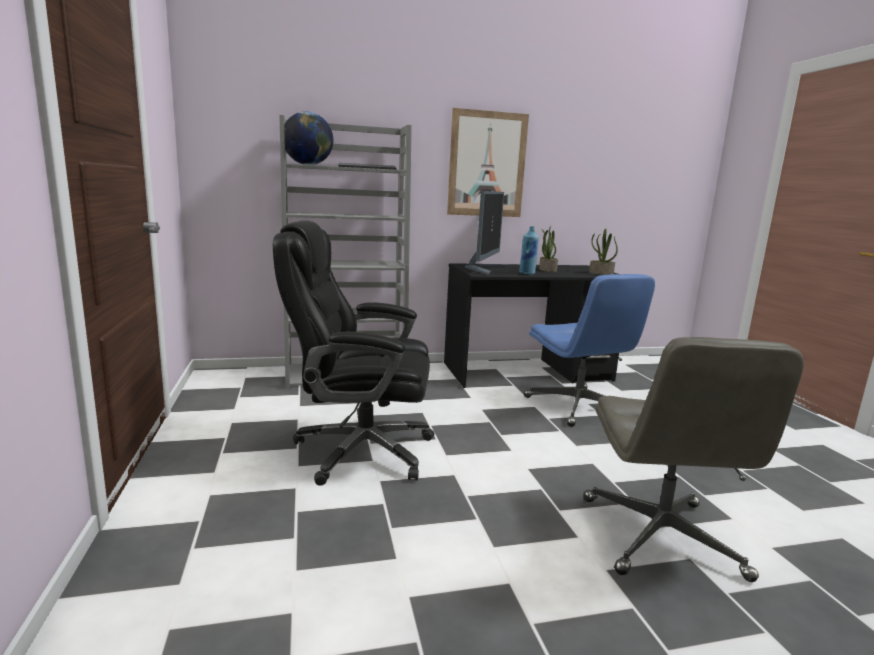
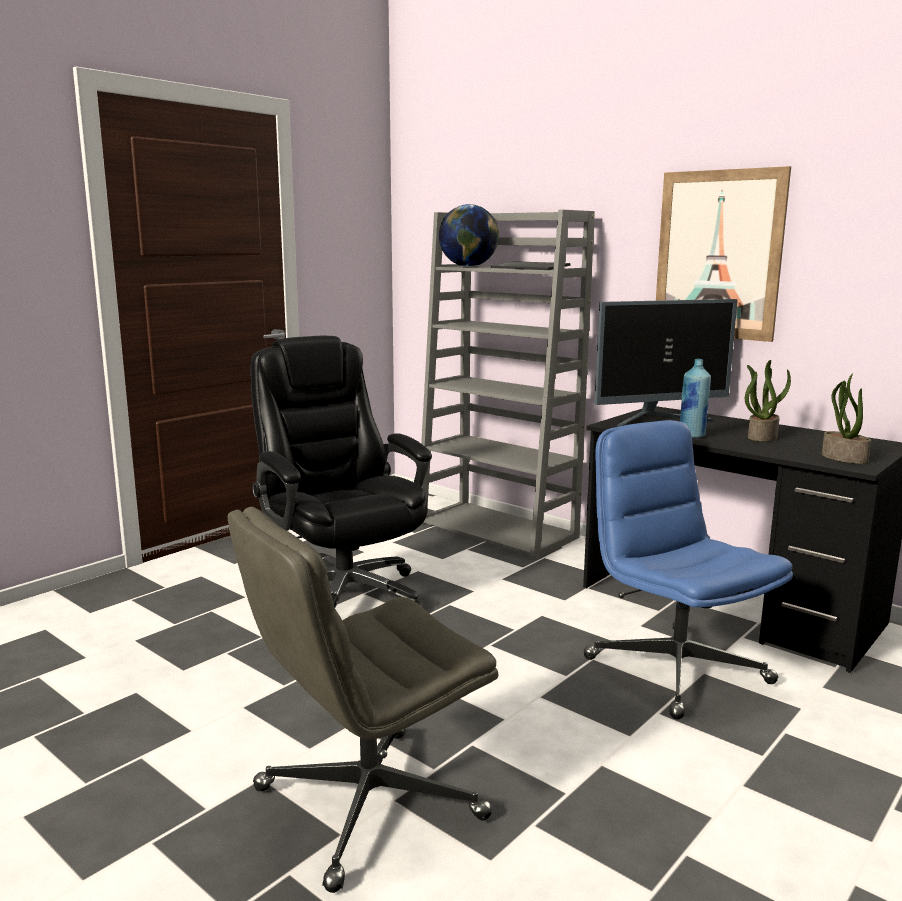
camera: 55 degrees right, 0 degrees up
blue office chair [524,274,655,427] -> blue office chair turned 120 degrees clockwise [583,420,793,720]

